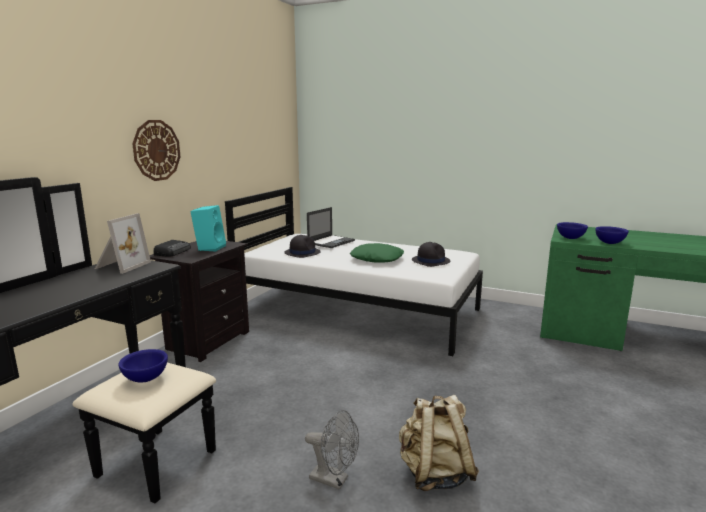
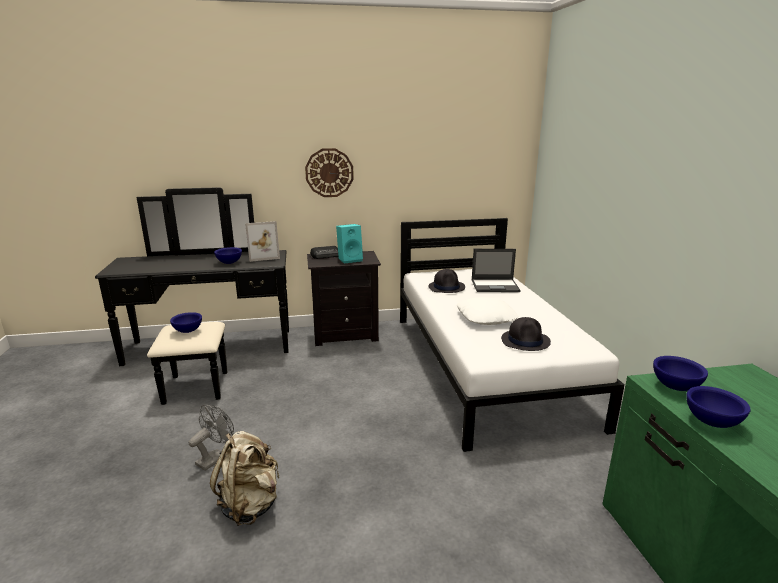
camera: 55 degrees right, 5 degrees up
grey fan [305,410,359,490] -> grey fan turned 135 degrees counterclockwise [189,404,234,471]
green pillow [350,243,404,262] -> white pillow [457,297,518,325]
none -> blue bowl [214,247,242,264]

